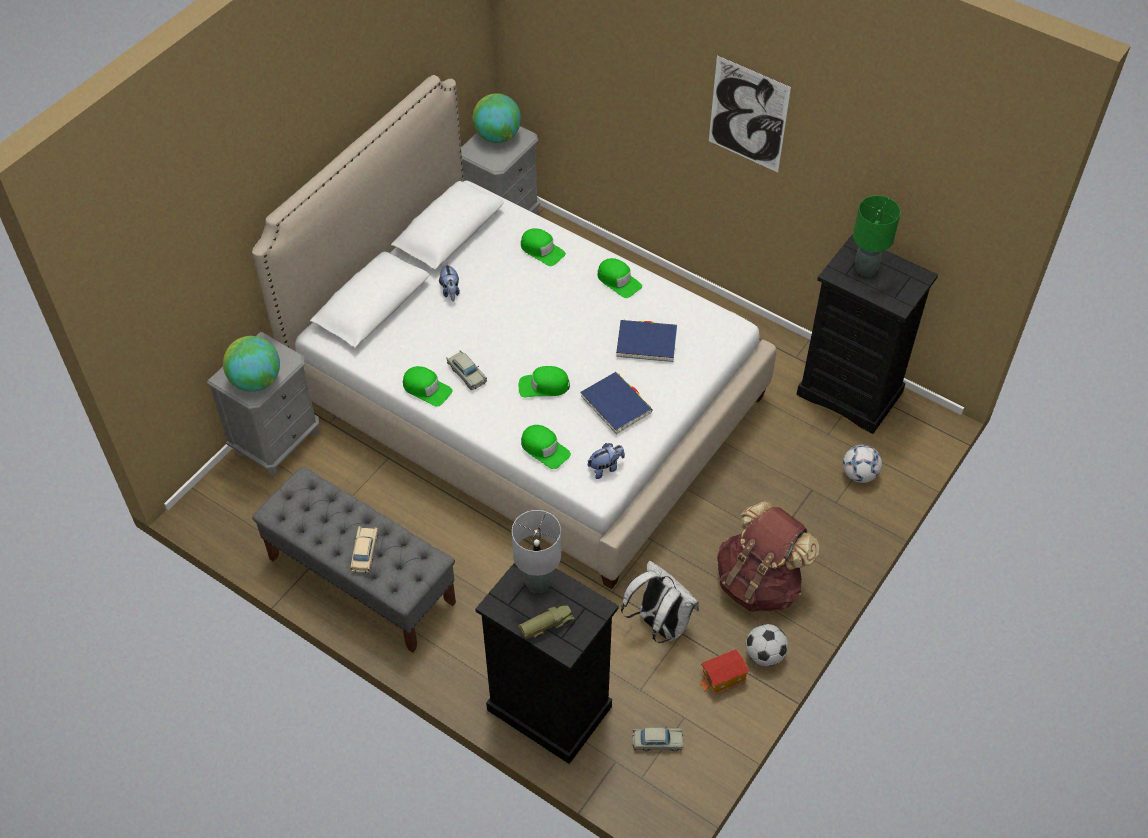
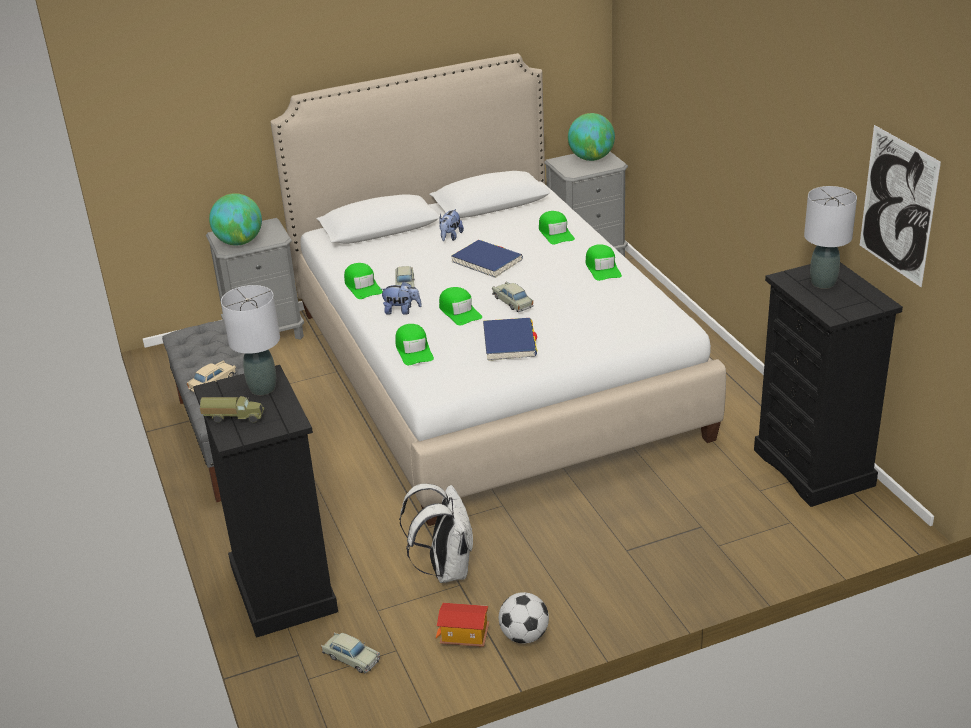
camera: 35 degrees right, 20 degrees down
green cap [519,366,570,397] -> green cap turned 150 degrees counterclockwise [439,287,482,325]
plush toy [588,443,625,479] -> plush toy moved to [380,281,422,315]
blue book [616,320,677,362] -> blue book moved to [451,240,523,278]
picture [709,56,791,172] -> picture moved to [860,125,941,287]
brown backpack [717,501,819,612] -> none
football [843,445,882,483] -> none
green table lamp [853,195,901,276] -> grey table lamp [804,186,857,289]
none -> beige toy car [492,282,533,312]

